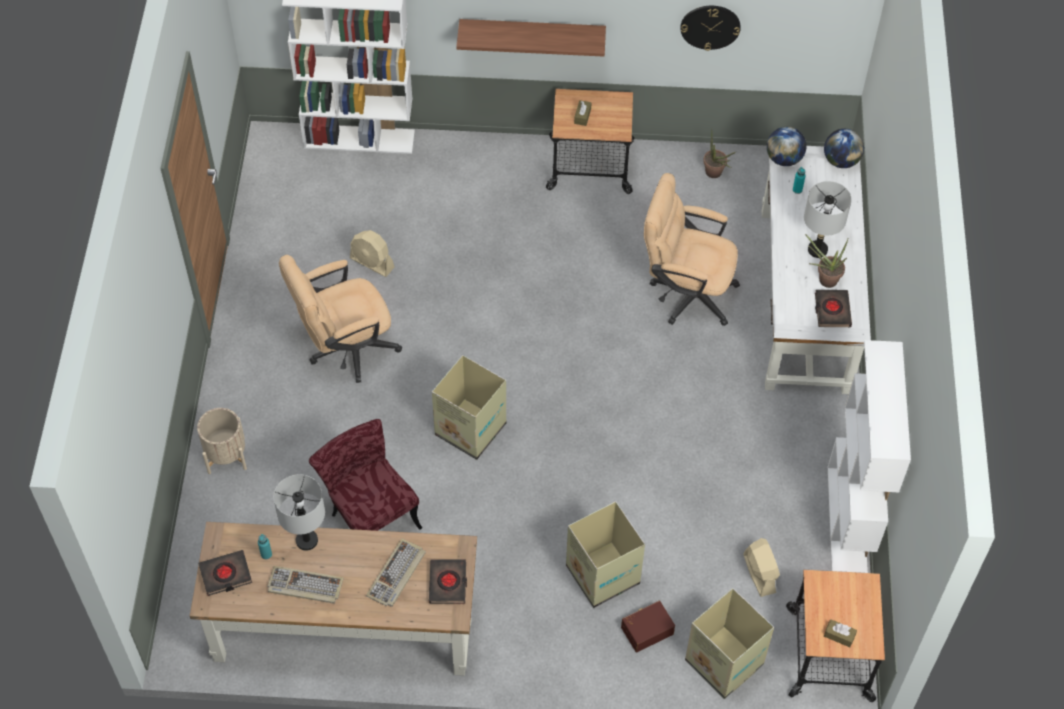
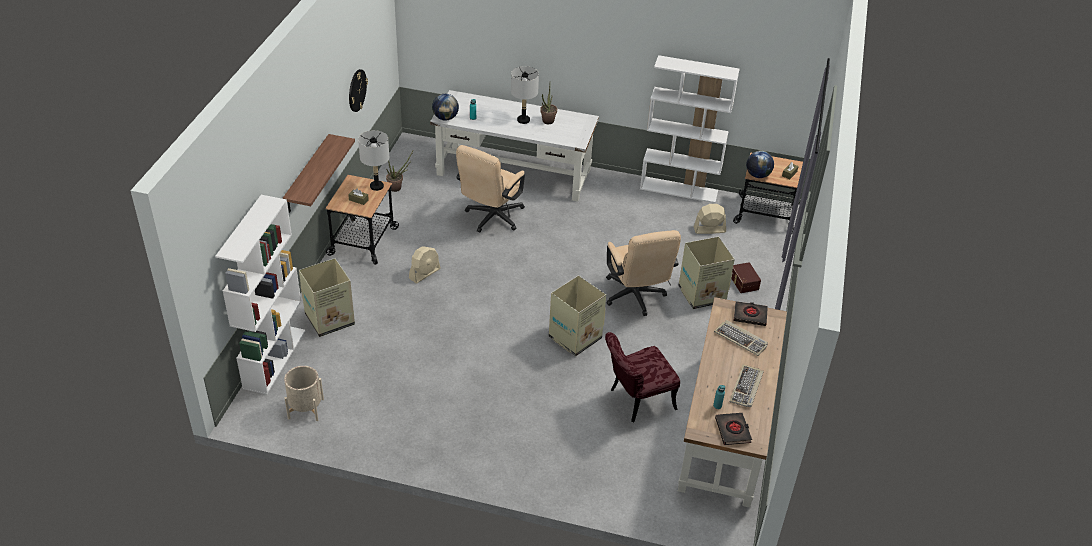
camera: 80 degrees left, 15 degrees down
beige planter [197,408,247,474] -> beige planter moved to [284,366,324,421]
grey table lamp [273,474,325,551] -> grey table lamp moved to [358,130,389,191]
beige office chair [279,255,402,383] -> beige office chair moved to [606,230,681,316]
beige fan [350,230,394,277] -> beige fan moved to [409,246,440,284]
cardboard box [685,588,774,699] -> cardboard box moved to [299,258,355,337]
black book [815,290,852,327] -> none
globe [824,129,864,168] -> globe moved to [746,151,774,178]

